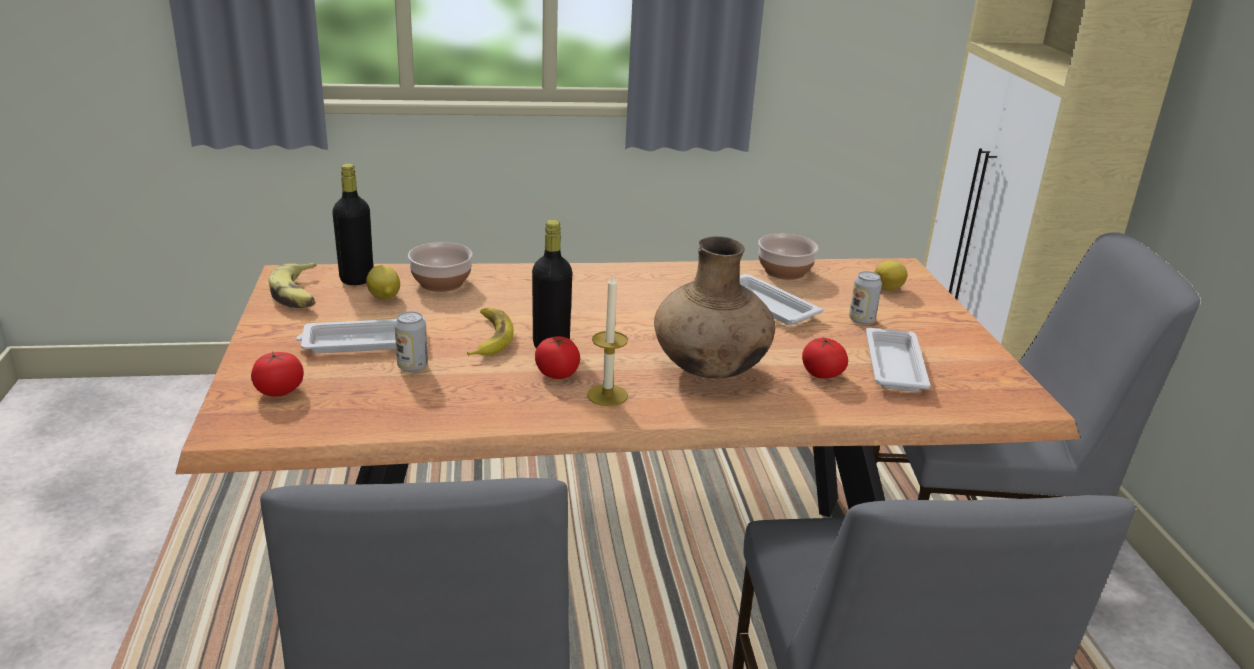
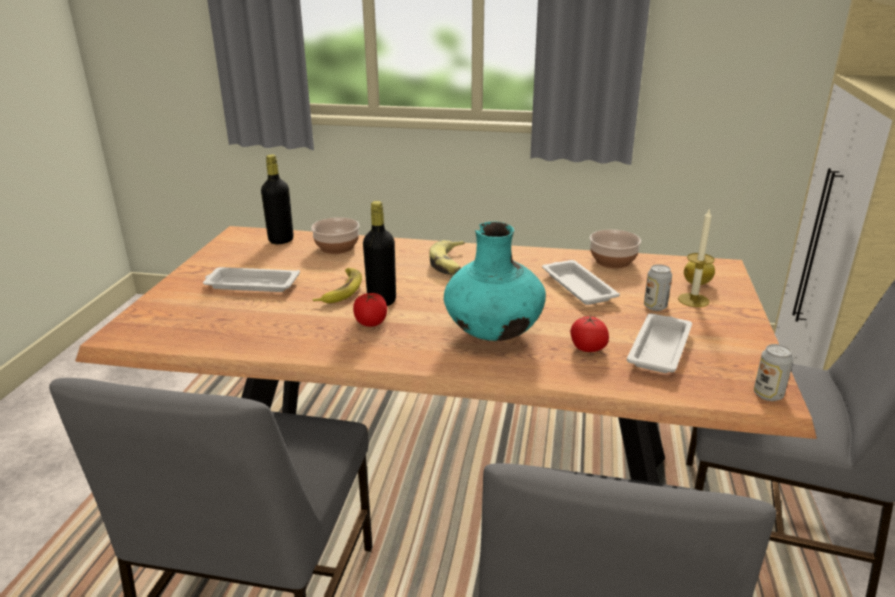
camera: 20 degrees right, 0 degrees up
tomato [251,352,304,396] -> none
banana [269,262,317,308] -> banana moved to [429,240,465,275]
lemon [366,265,400,300] -> none
can [395,311,428,372] -> can moved to [754,344,793,401]
candle [587,274,628,406] -> candle moved to [678,208,715,307]
brown vase [654,236,775,378] -> turquoise vase [444,222,546,341]

